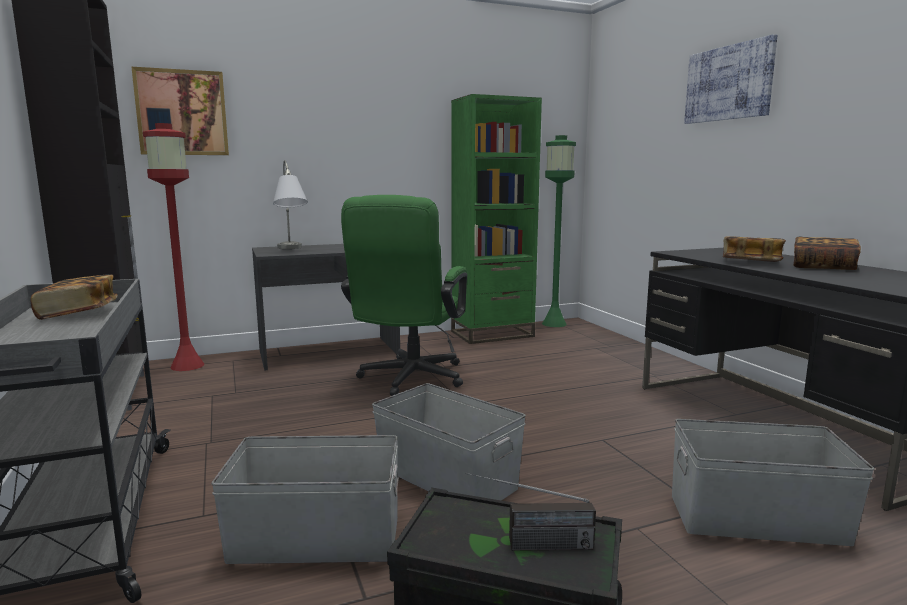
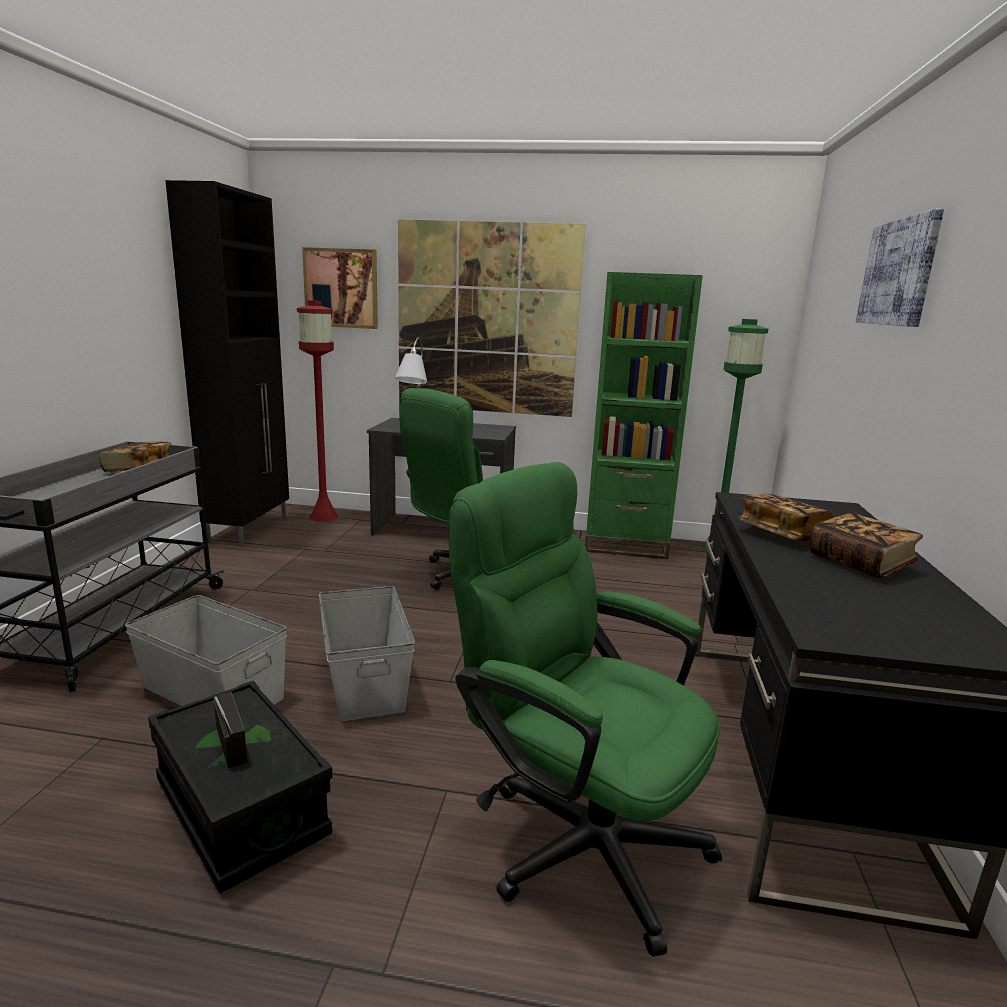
camera: 30 degrees right, 5 degrees up
radio [466,472,596,551] -> radio turned 150 degrees counterclockwise [213,692,247,768]
grey storage box [672,419,875,546] -> green office chair [449,462,722,957]
none -> picture [398,219,586,417]

